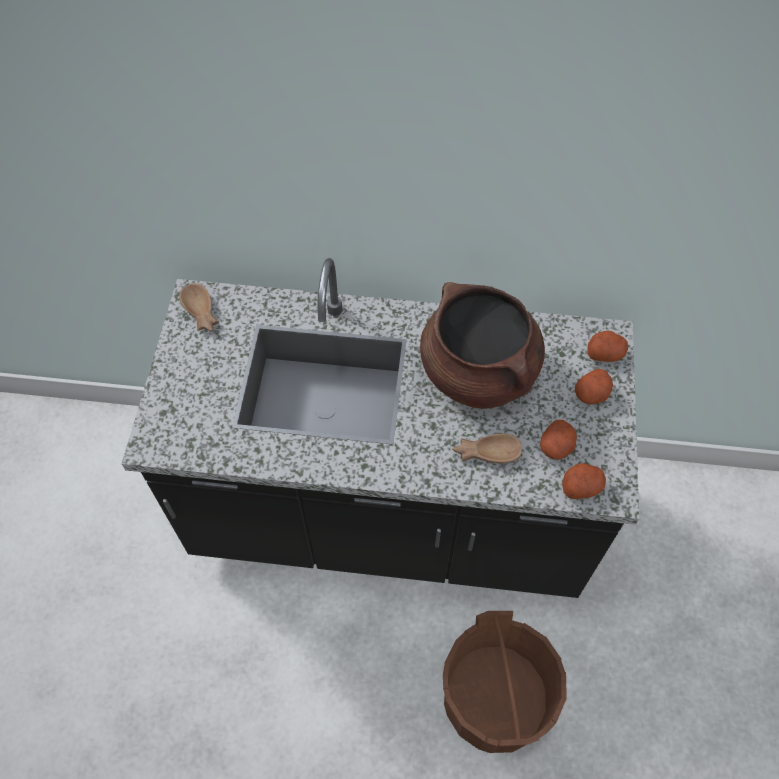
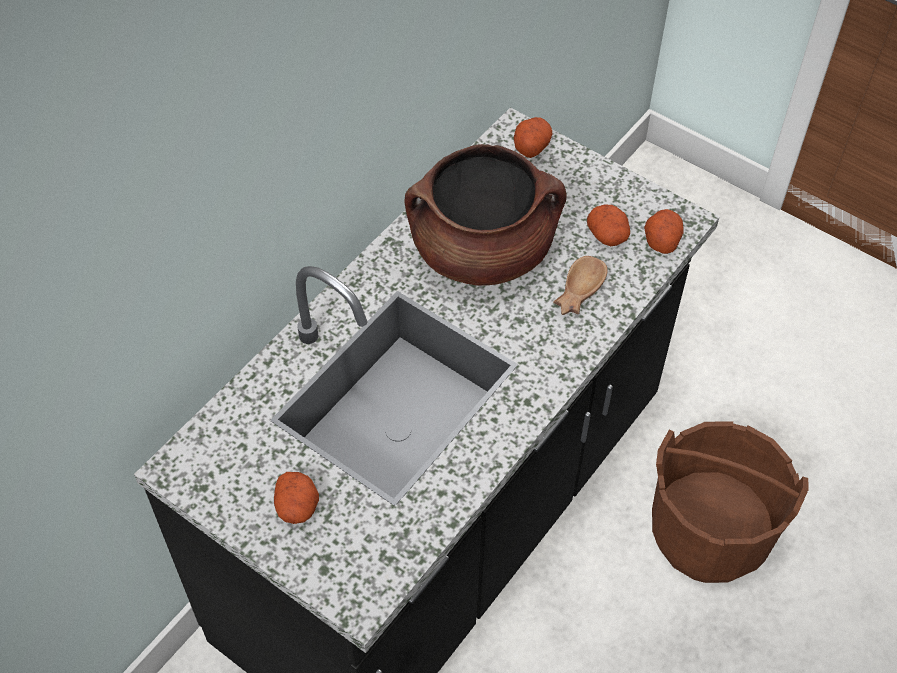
camera: 60 degrees left, 5 degrees down
brown bowl [179,283,219,332] -> none
potato [575,369,613,404] -> potato moved to [274,472,319,524]

